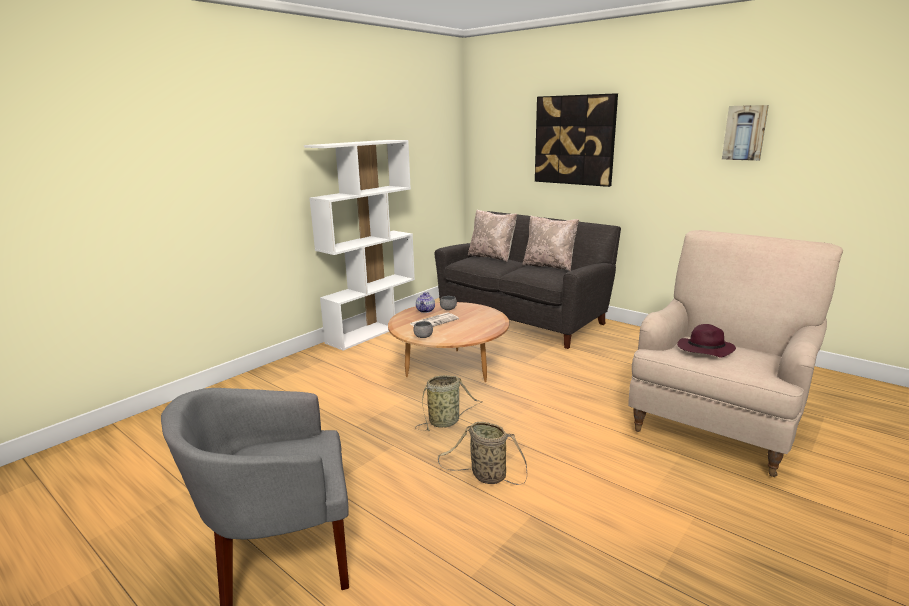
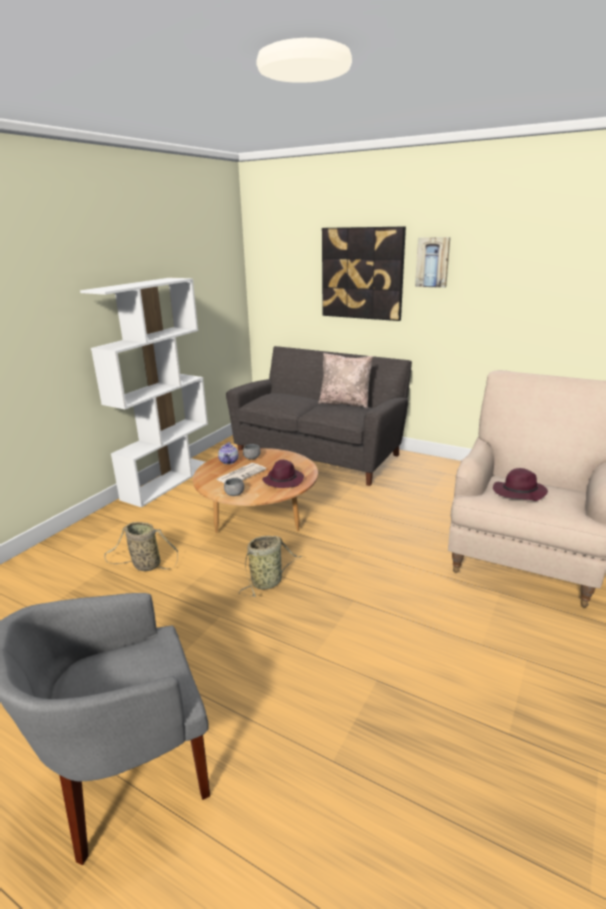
camera: 10 degrees left, 5 degrees up
basket [438,422,527,485] -> basket moved to [104,522,178,571]
beige pillow [468,210,517,262] -> none
picture [722,105,769,161] -> picture moved to [415,237,450,288]
none -> purple hat [262,460,304,488]

